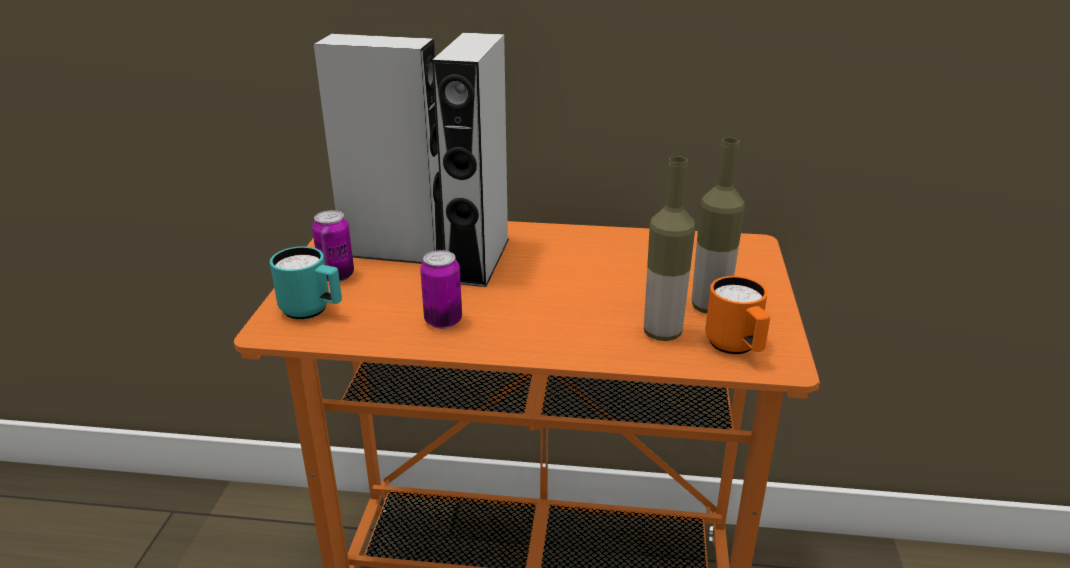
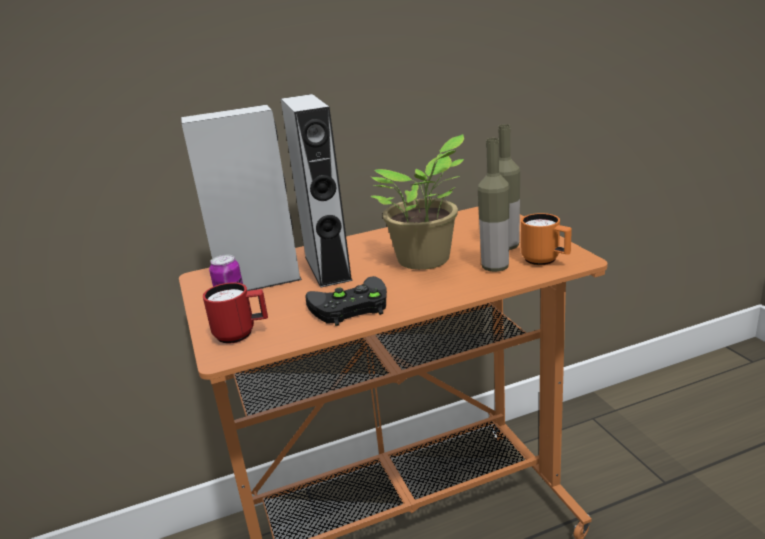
camera: 25 degrees left, 5 degrees down
turquoise mug [270,246,342,320] -> red mug [203,282,268,344]
can [420,250,462,329] -> black game controller [305,276,387,326]
none -> potted plant [370,134,464,270]

